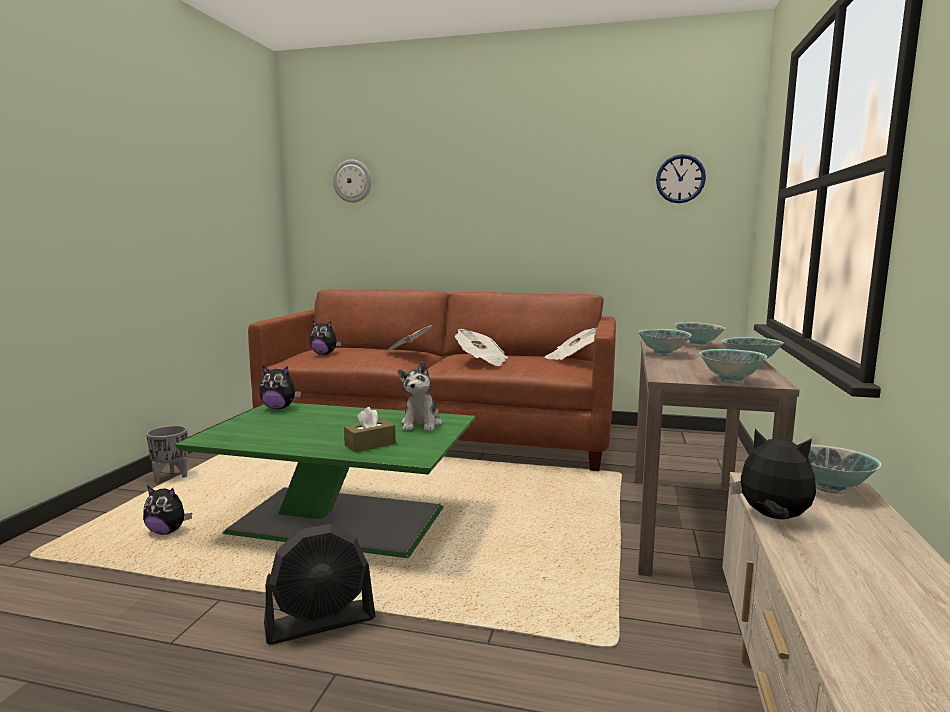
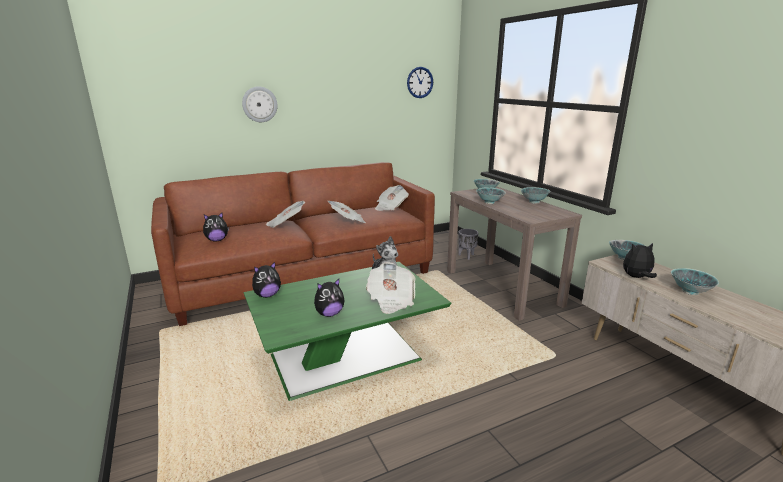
camera: 40 degrees left, 10 degrees up
plush toy [143,486,192,535] -> plush toy moved to [314,279,345,317]
grey planter [146,425,188,483] -> grey planter moved to [458,229,479,260]
black fan [264,524,375,645] -> none
wall clock [333,159,371,203] -> wall clock moved to [242,86,278,122]
brown tissue box [344,407,396,452] -> newspaper [366,262,415,314]
bowl [700,349,767,384] -> bowl moved to [671,268,719,295]

